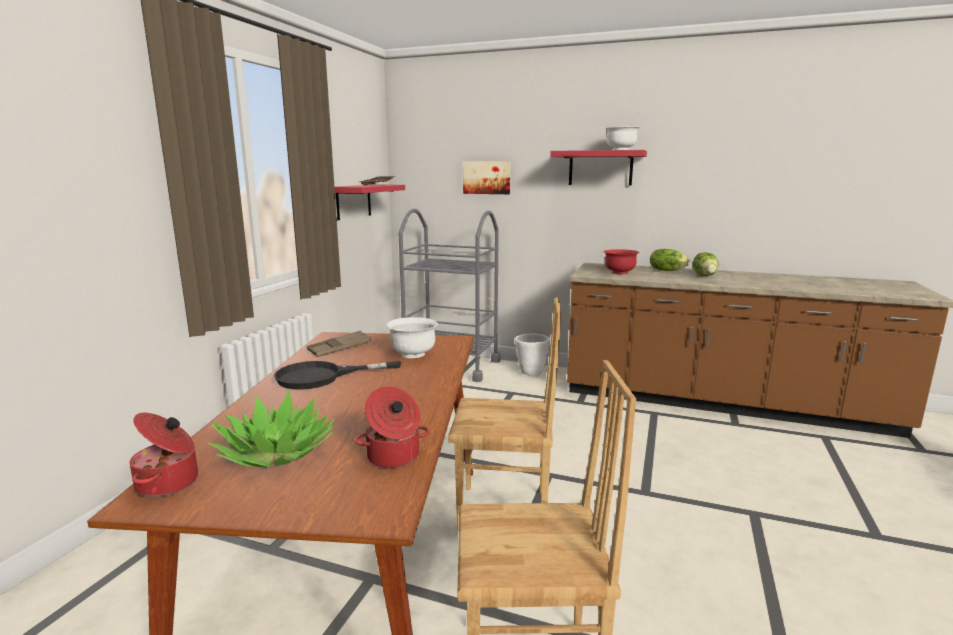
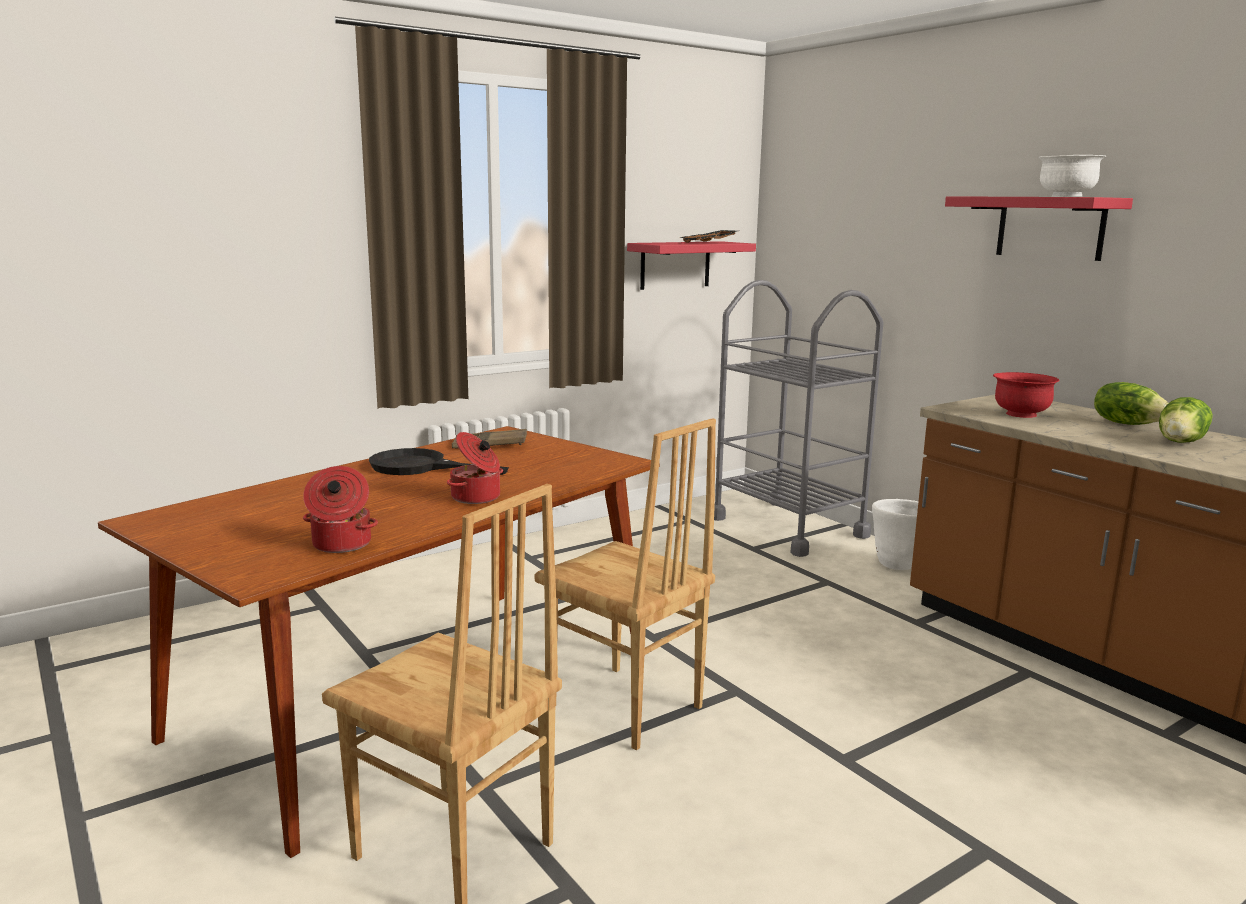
camera: 35 degrees right, 0 degrees up
cooking pot [129,413,198,497] -> cooking pot moved to [447,432,503,504]
potted plant [208,390,334,468] -> none
white bowl [387,317,438,358] -> none
picture [463,161,510,194] -> none

